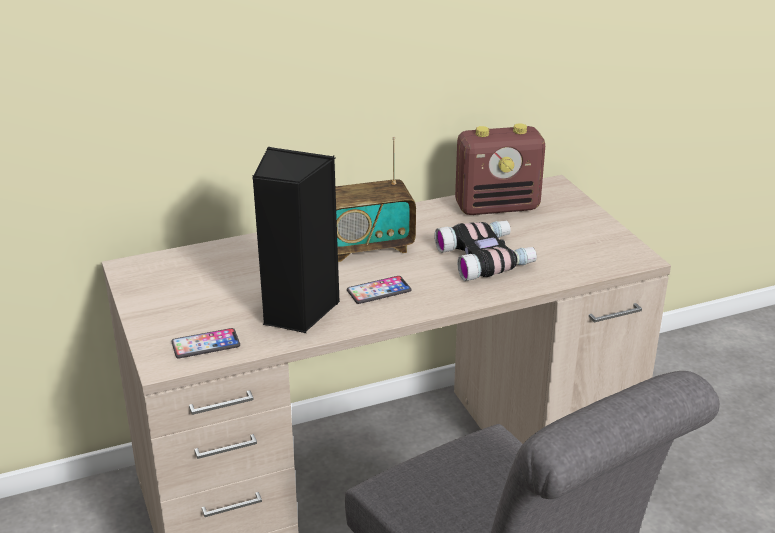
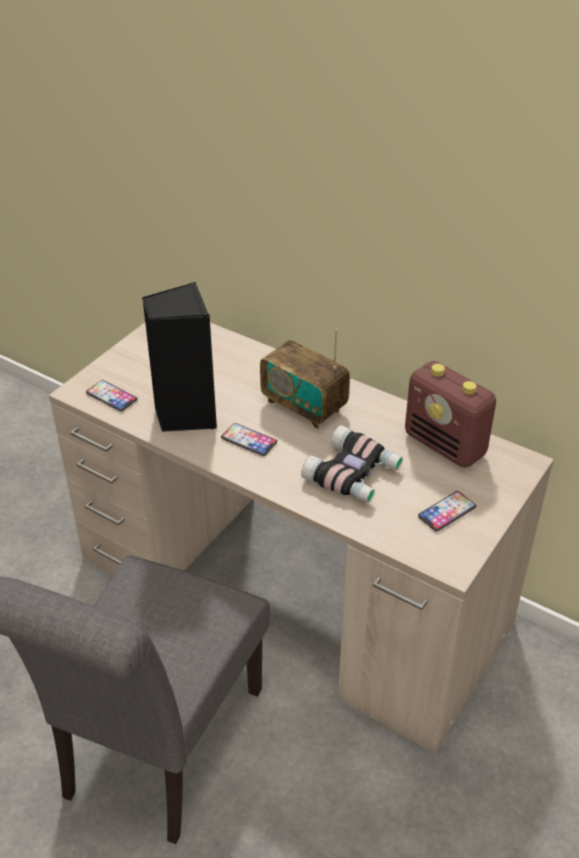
camera: 55 degrees right, 10 degrees up
none -> phone [418,491,476,532]

